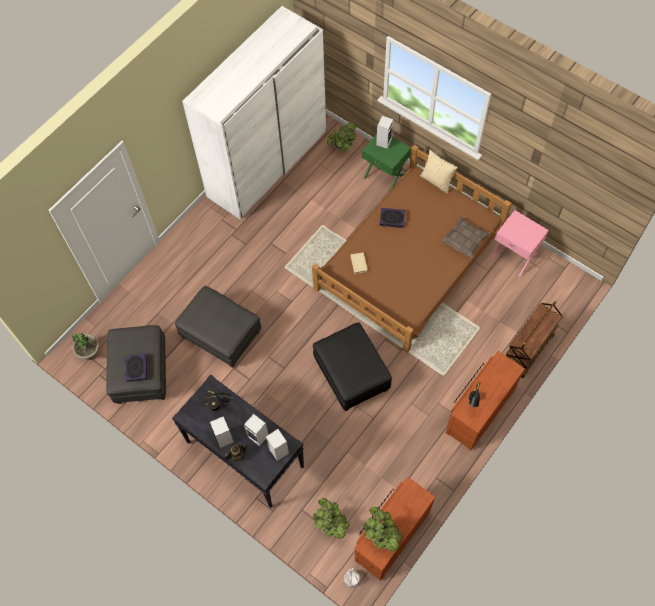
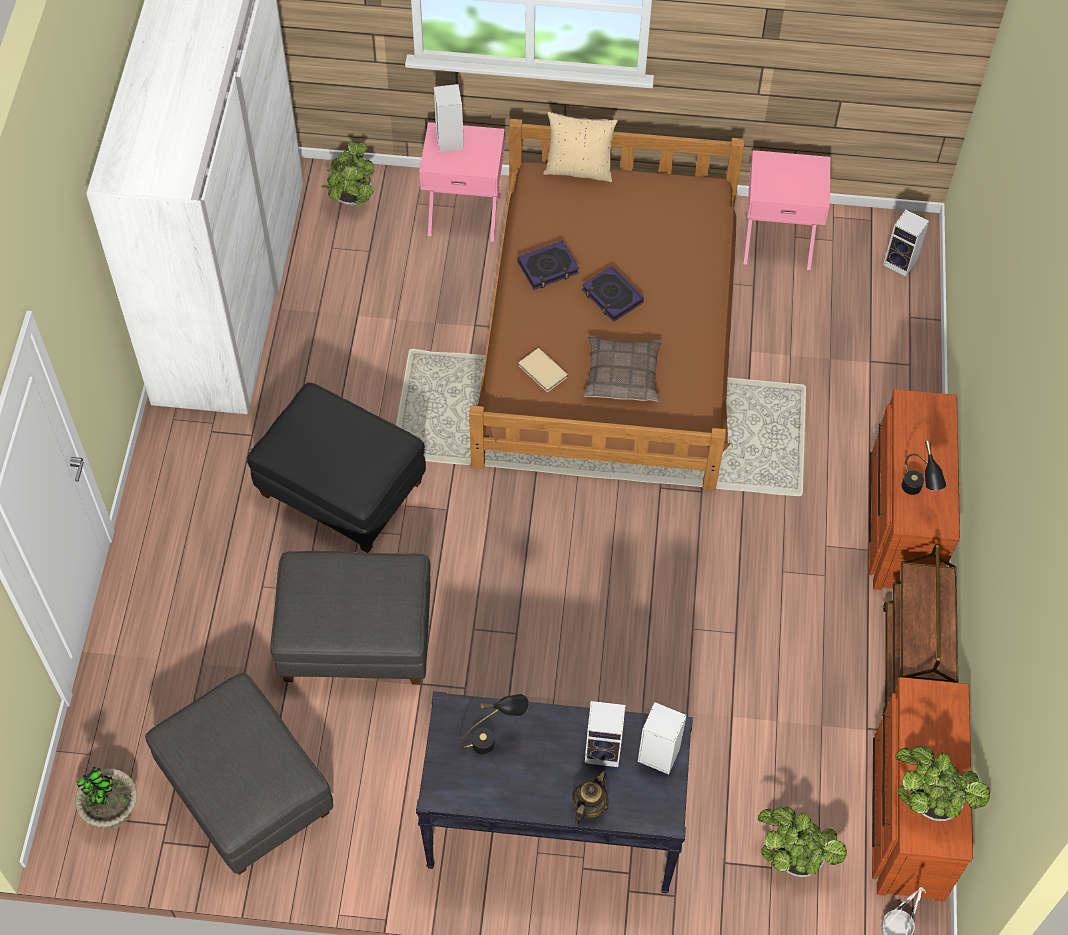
camera: 35 degrees left, 5 degrees down
book [125,354,147,382] -> book moved to [582,266,644,322]
speaker [210,416,234,448] -> speaker moved to [883,210,929,277]
black ottoman [313,322,392,411] -> black ottoman moved to [247,382,426,553]
green nightstand [362,134,411,193] -> pink nightstand [419,122,505,242]
pillow [441,216,490,258] -> pillow moved to [584,336,662,402]
brown cart [506,301,563,378] -> brown cart moved to [882,544,958,715]

